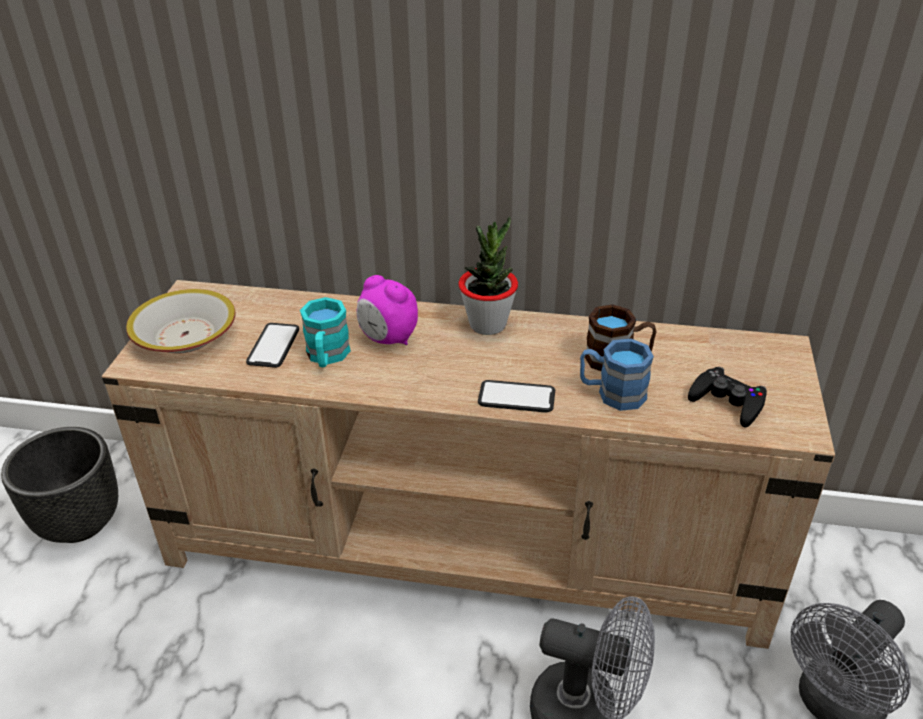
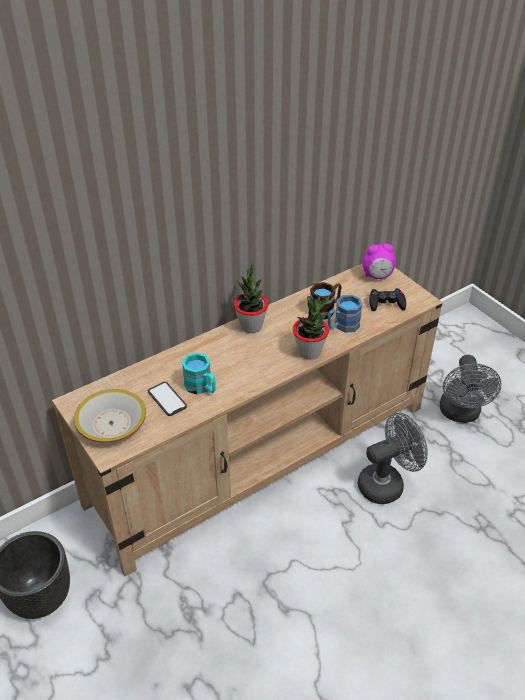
camera: 45 degrees left, 5 degrees up
alarm clock [357,275,418,345] -> alarm clock moved to [363,243,396,279]
phone [478,380,555,412] -> potted plant [293,295,329,360]

